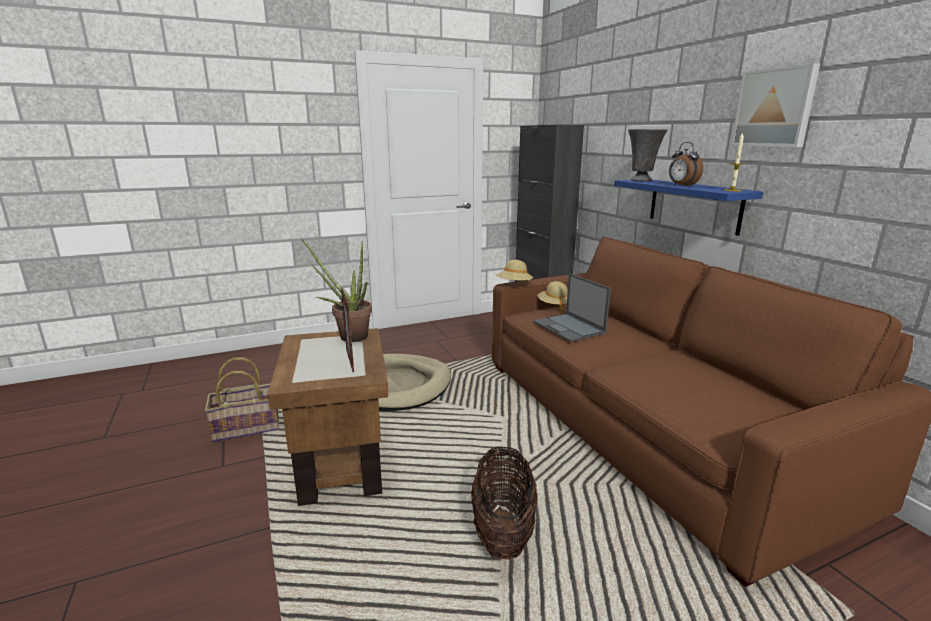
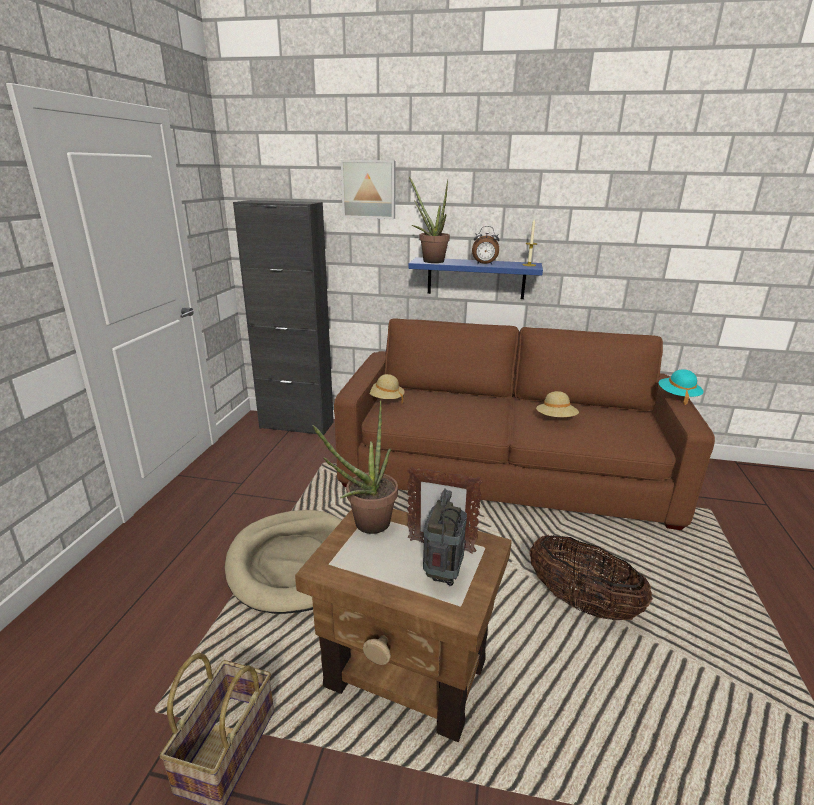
camera: 55 degrees left, 5 degrees up
beige hat [496,260,533,282] -> beige hat moved to [536,391,579,417]
laptop [533,273,611,342] -> none
grey vase [628,129,667,181] -> potted plant [409,177,450,263]
picture [731,63,820,147] -> picture moved to [341,160,396,219]
none -> radio [423,488,467,586]
none -> turquoise hat [659,369,703,405]

